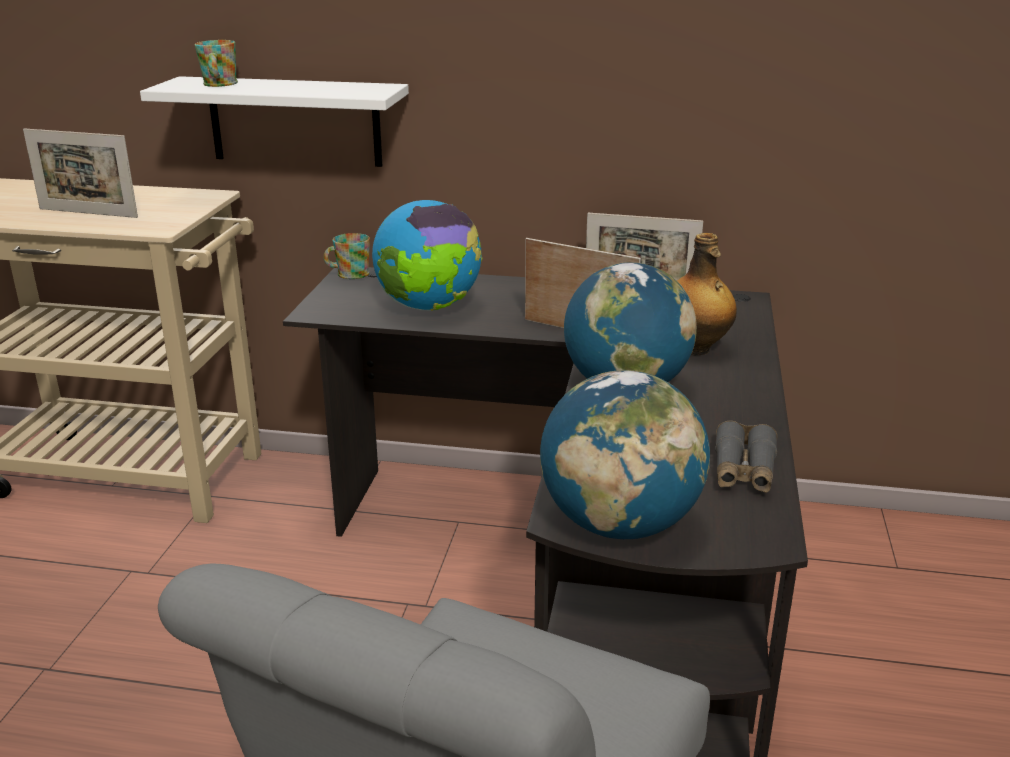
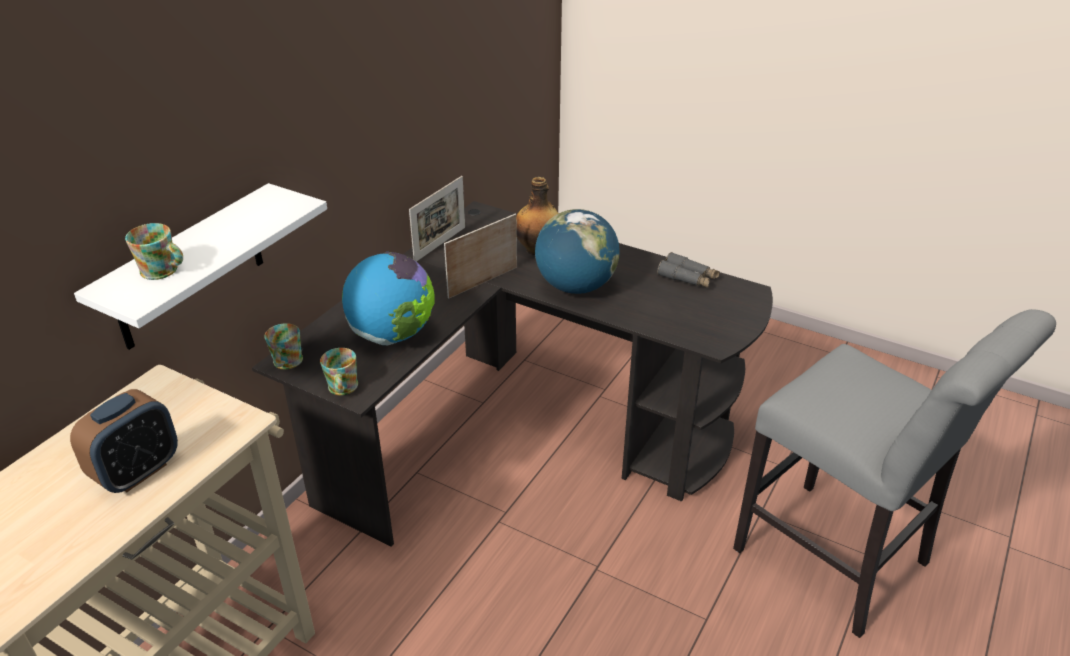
camera: 70 degrees left, 10 degrees up
picture frame [23,128,138,218] -> alarm clock [70,389,178,493]
globe [540,370,710,539] -> none
none -> mug [320,348,358,395]

